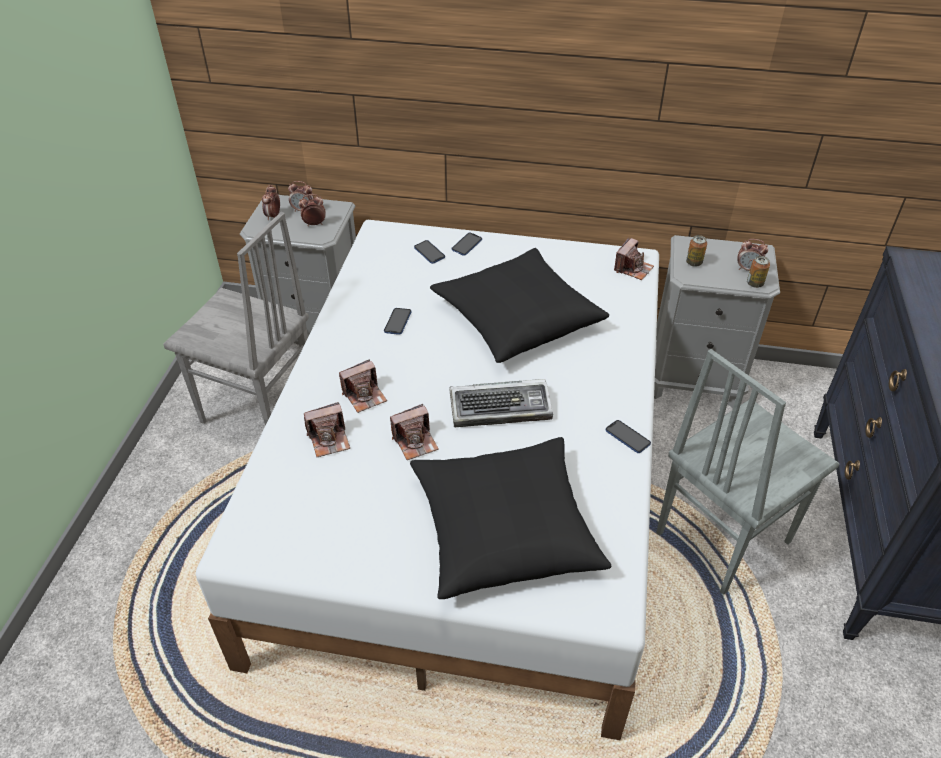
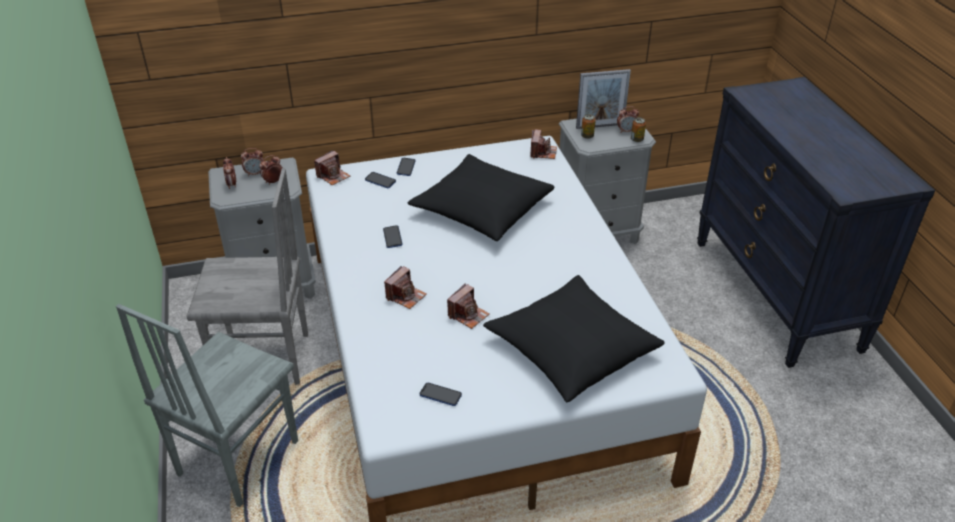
camera: 25 degrees left, 5 degrees down
camera [304,402,350,457] -> camera moved to [314,150,350,185]
keyboard [450,379,553,427] -> none
phone [606,420,651,453] -> phone moved to [420,383,462,406]
grey chair [656,349,839,595] -> grey chair moved to [116,304,298,507]
none -> picture frame [576,69,631,129]

